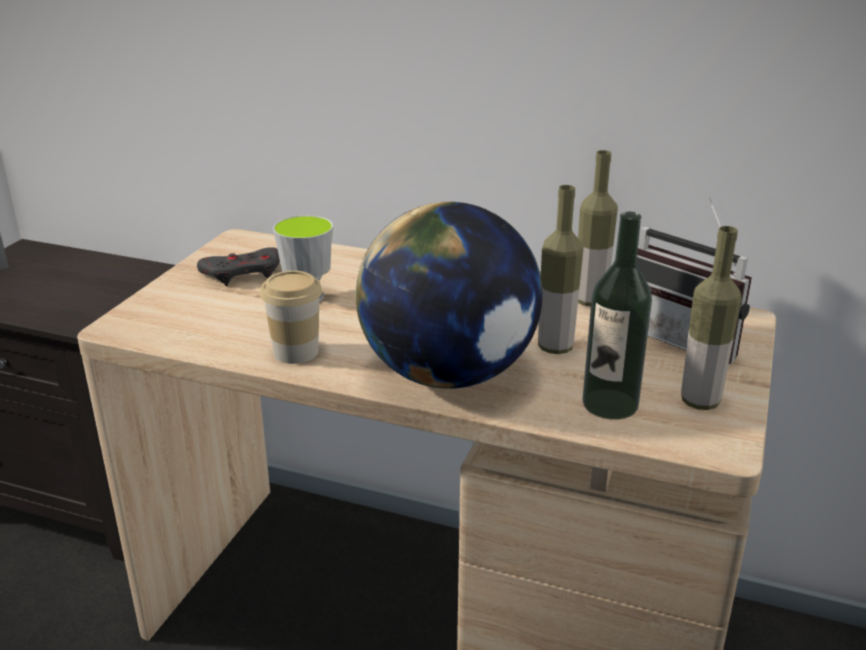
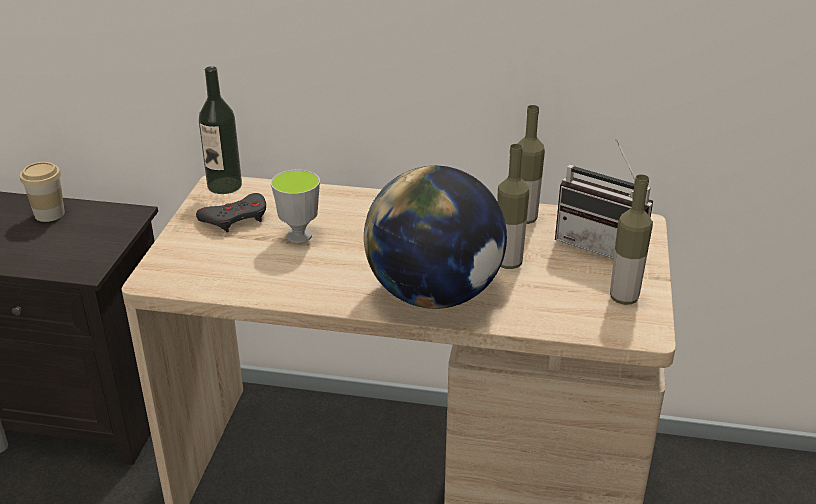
camera: 10 degrees left, 5 degrees up
cup [260,271,322,364] -> cup moved to [20,162,65,222]
bottle [582,212,652,420] -> bottle moved to [199,66,242,194]

